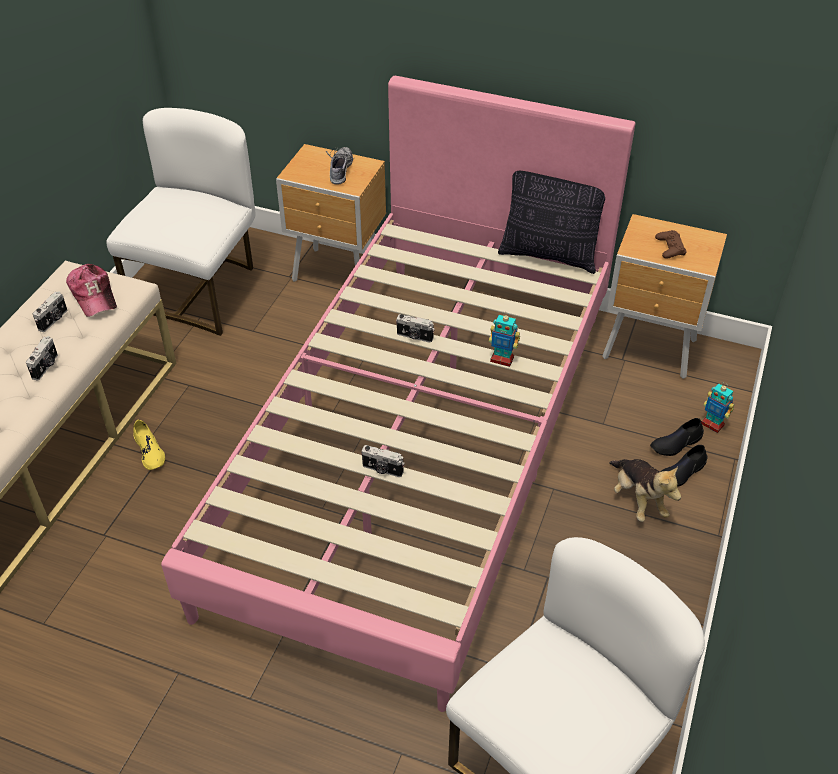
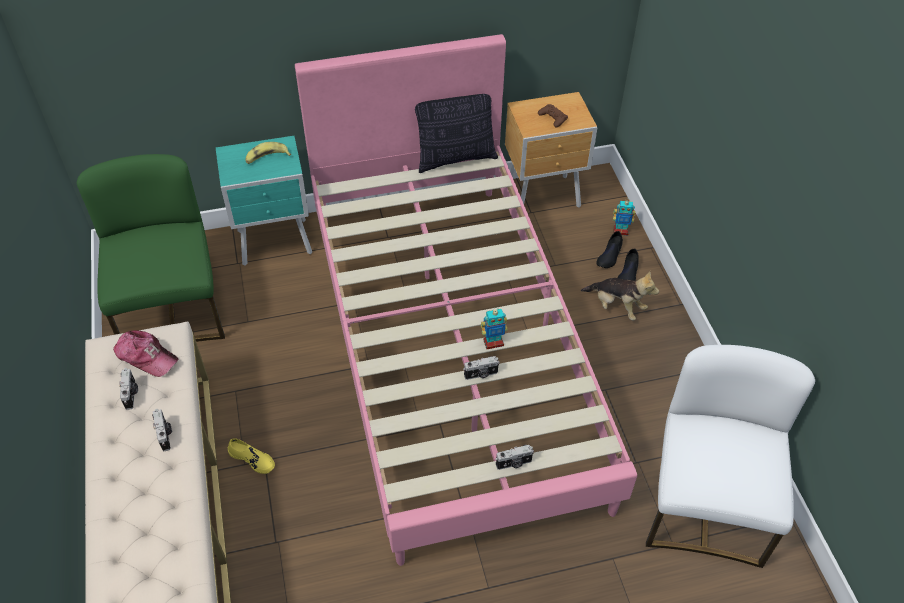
camera: 35 degrees left, 5 degrees up
white chair [106,108,255,336] -> green chair [77,154,225,342]
brown nightstand [276,144,386,282] -> turquoise nightstand [216,136,312,266]
shoe [326,147,355,185] -> banana [245,142,291,164]
camera [396,314,434,343] -> camera moved to [495,445,534,470]
toy robot [489,312,520,367] -> toy robot moved to [481,309,508,349]

